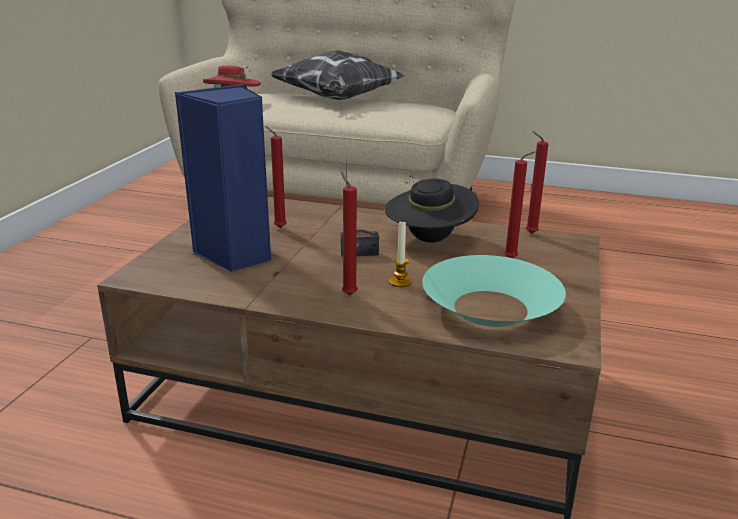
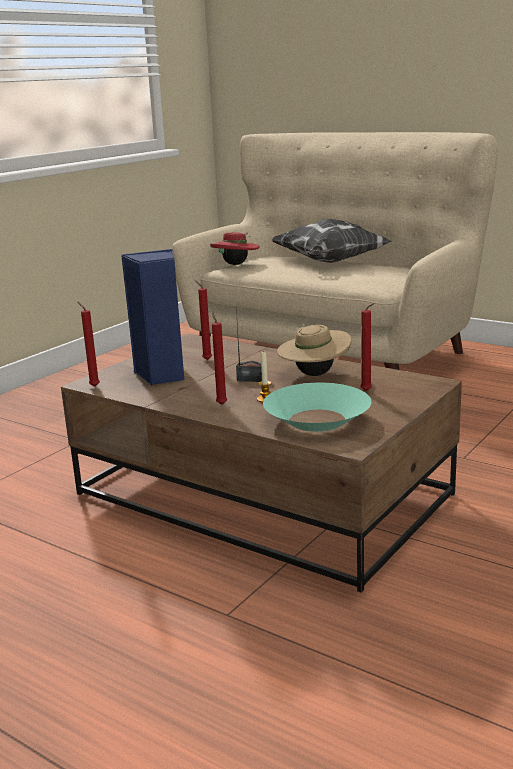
camera: 20 degrees right, 5 degrees down
black hat [385,175,479,243] -> beige hat [277,322,352,376]
red candle [526,131,549,234] -> red candle moved to [77,301,100,387]

